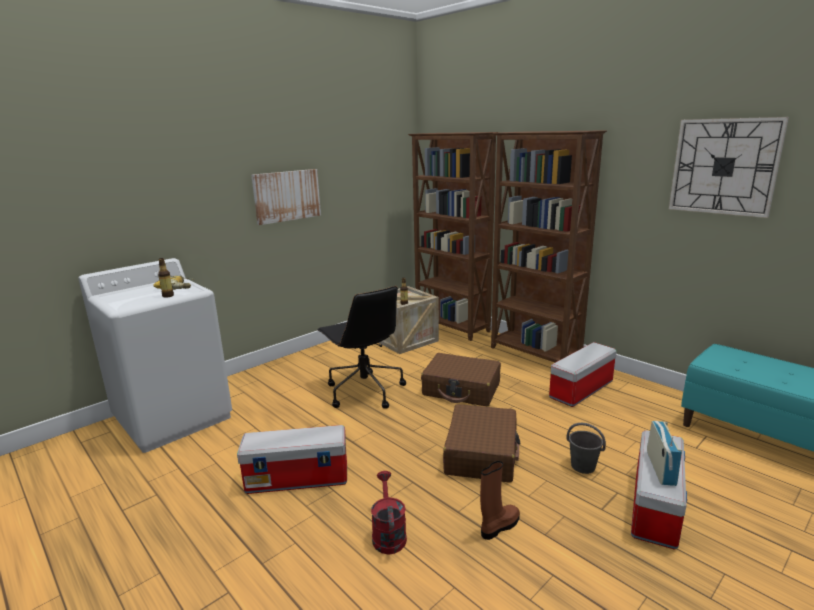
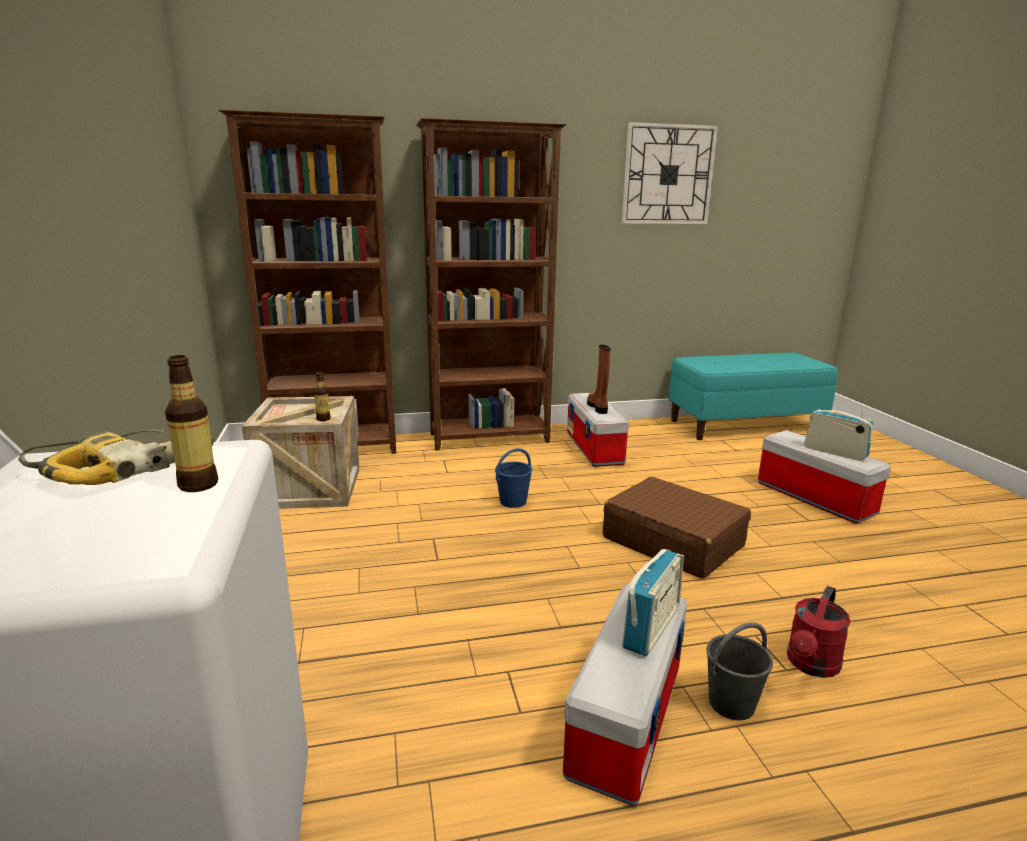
camera: 60 degrees left, 0 degrees up
picture [251,169,321,225] -> none
black office chair [317,286,406,409] -> none
red watering can [371,471,407,554] -> red watering can turned 75 degrees counterclockwise [787,586,851,678]
brown suitcase [421,353,501,407] -> blue bucket [495,448,532,508]
brown boot [480,461,520,540] -> brown boot moved to [587,345,610,414]
grey bucket [566,423,606,474] -> grey bucket moved to [706,622,773,720]
none -> radio [622,549,684,657]

